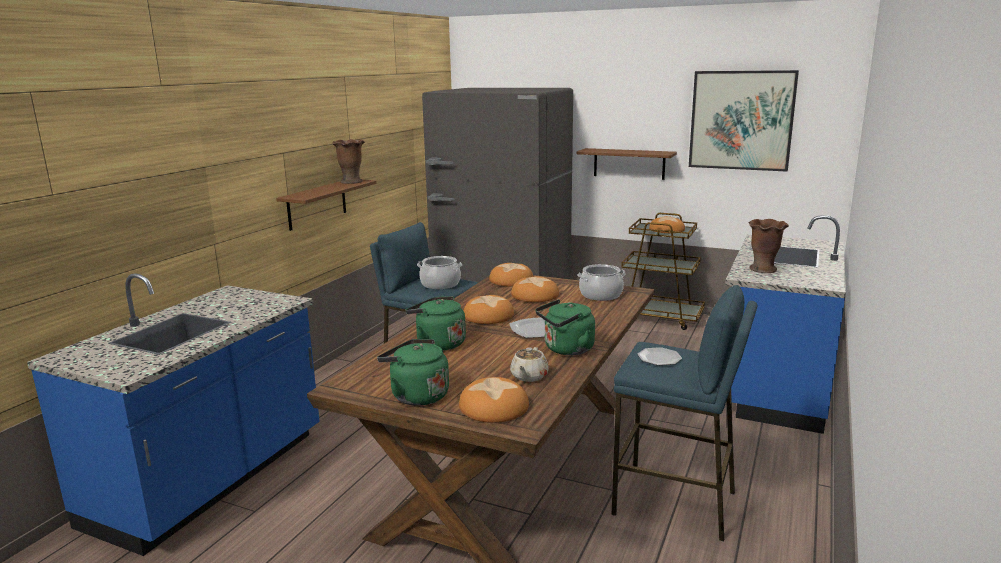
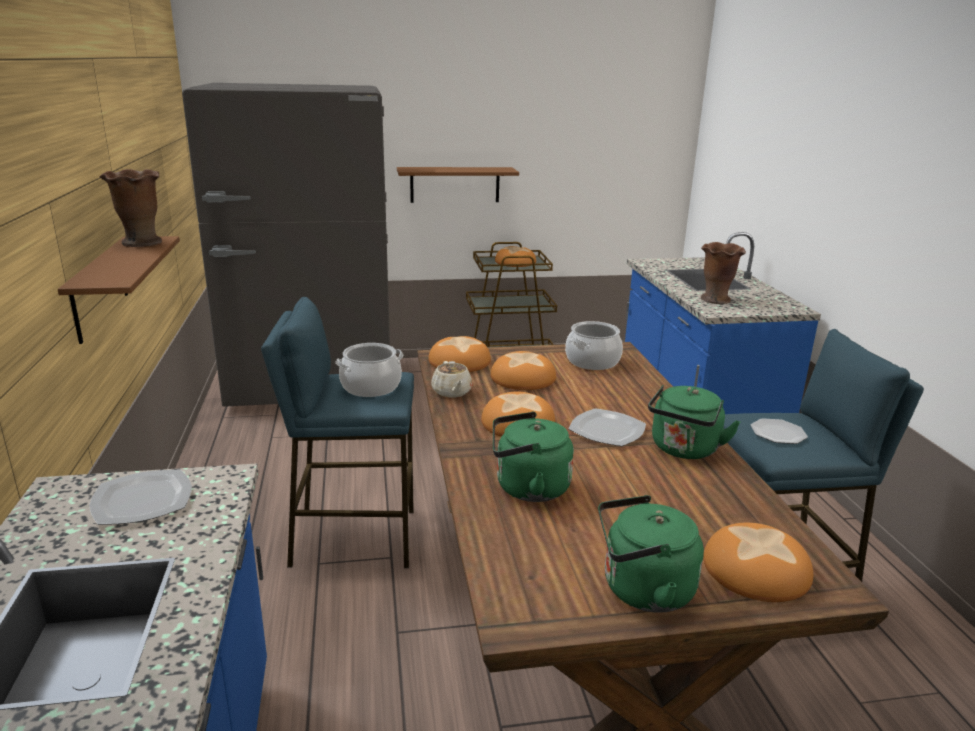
camera: 35 degrees left, 5 degrees up
beige teapot [510,347,549,382] -> beige teapot moved to [431,361,473,398]
picture [689,70,799,172] -> none
none -> plate [89,470,192,525]

